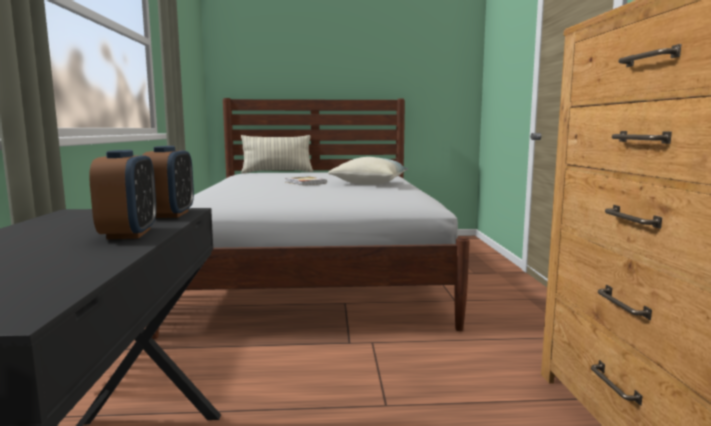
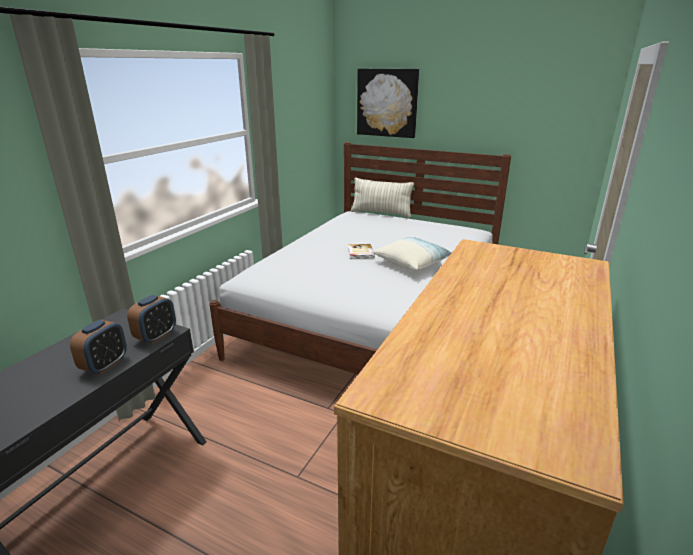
camera: 30 degrees right, 15 degrees up
none -> picture [357,69,419,138]

